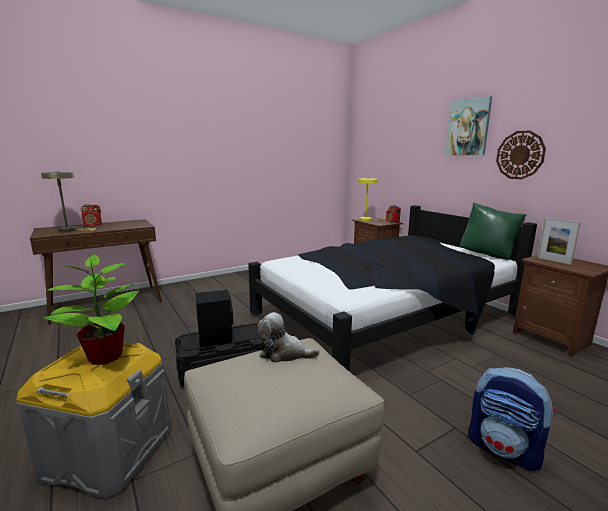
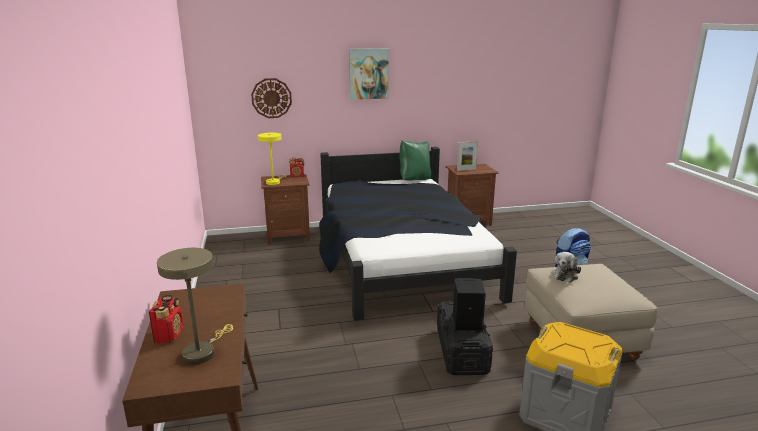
camera: 70 degrees left, 5 degrees up
potted plant [43,254,139,365] -> none
wall clock [496,131,546,179] -> wall clock moved to [251,78,292,118]

